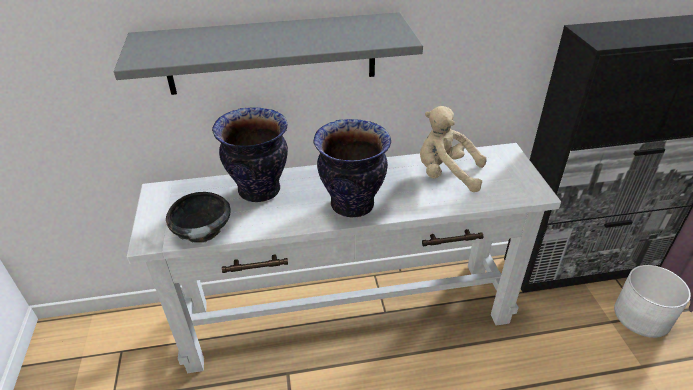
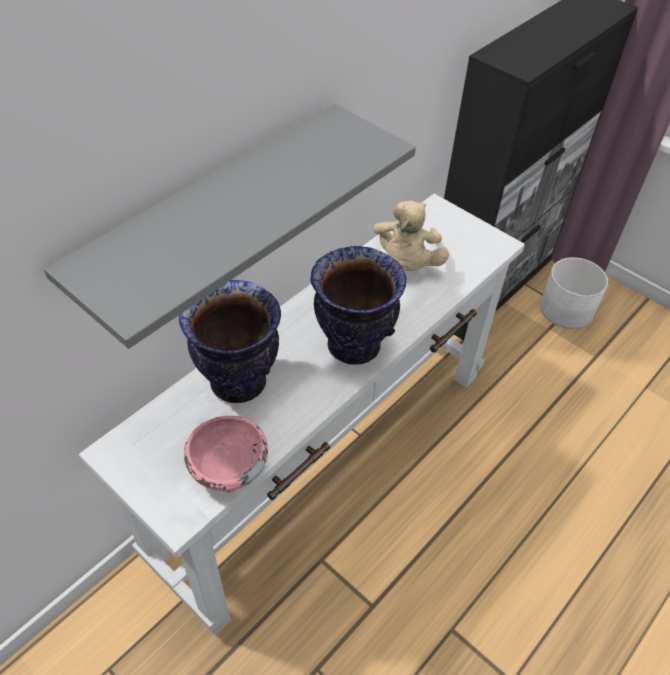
camera: 40 degrees left, 10 degrees up
black bowl [166,192,230,243] -> pink bowl [184,416,268,492]
beige plush toy [420,106,487,192] -> beige plush toy turned 60 degrees counterclockwise [374,200,449,271]

